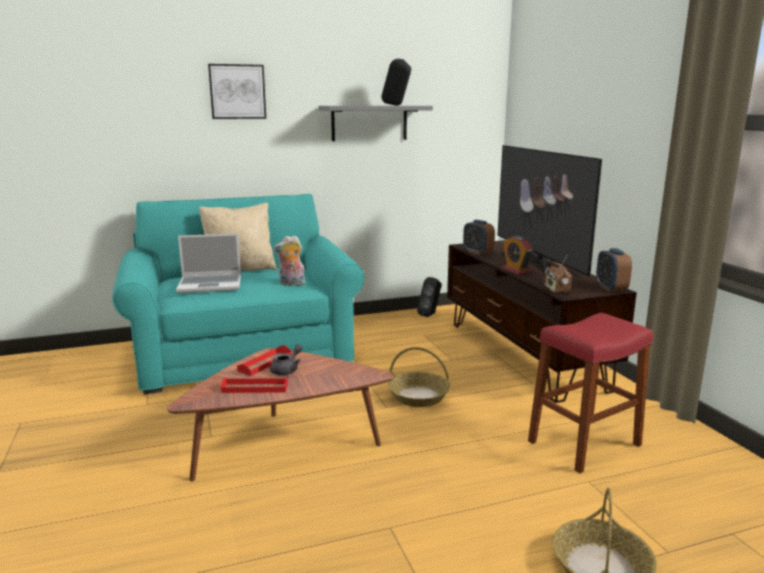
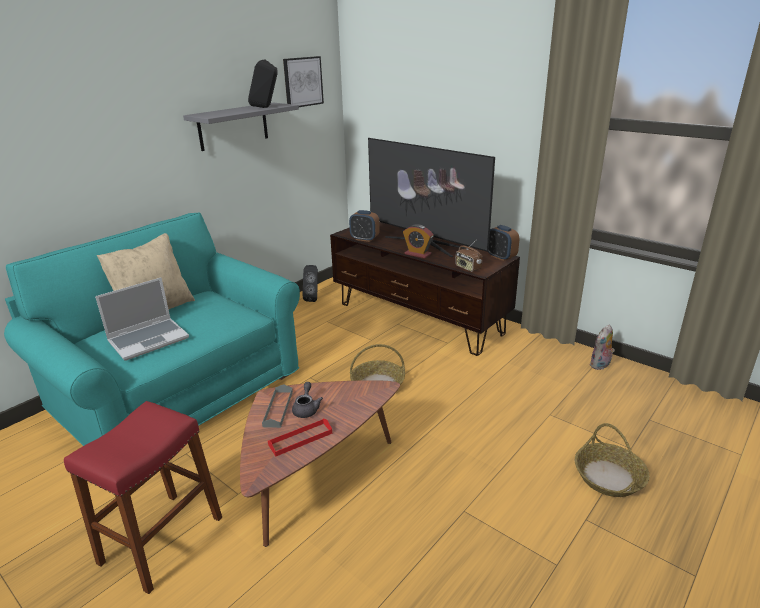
camera: 30 degrees left, 10 degrees up
picture [208,64,266,119] -> picture moved to [283,56,324,107]
red tray [237,345,291,376] -> grey tray [262,384,293,428]
plush toy [273,235,305,286] -> plush toy moved to [590,324,615,370]
red stool [528,313,653,473] -> red stool moved to [64,401,222,594]

